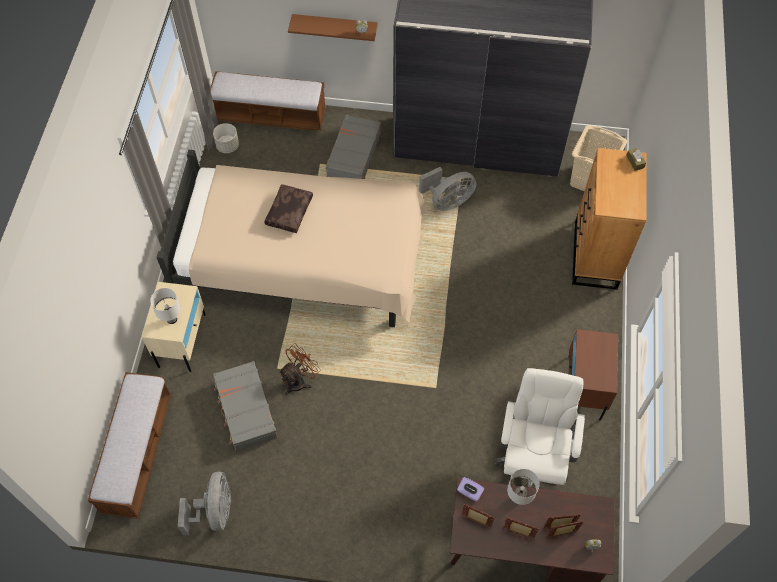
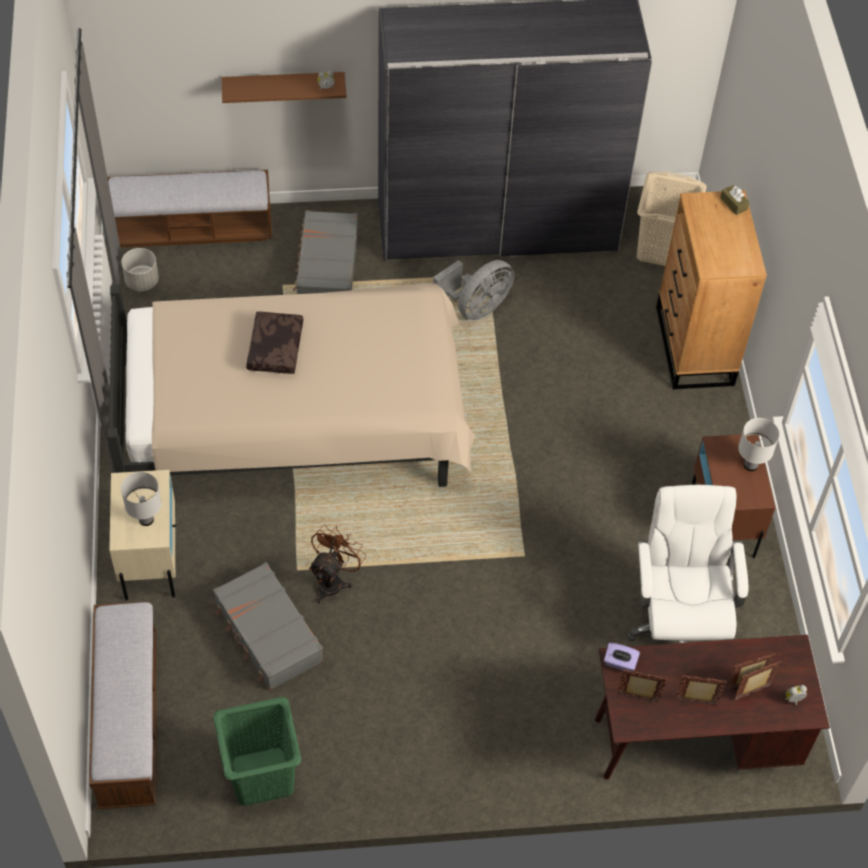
camera: 15 degrees left, 5 degrees down
grey fan [178,471,231,535] -> green laundry basket [213,697,301,806]
white table lamp [507,469,540,505] -> white table lamp moved to [738,418,779,471]

